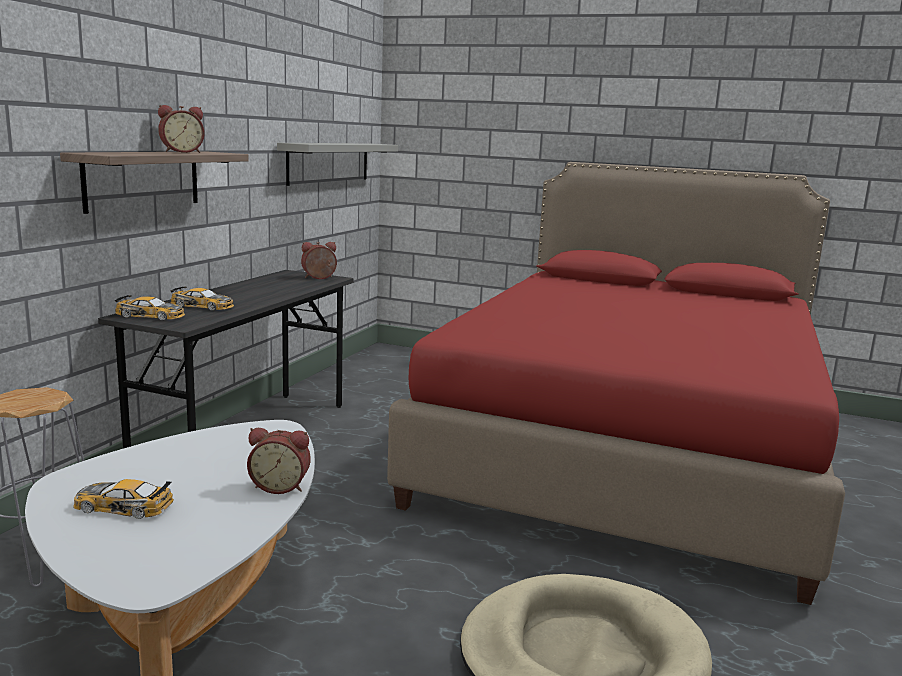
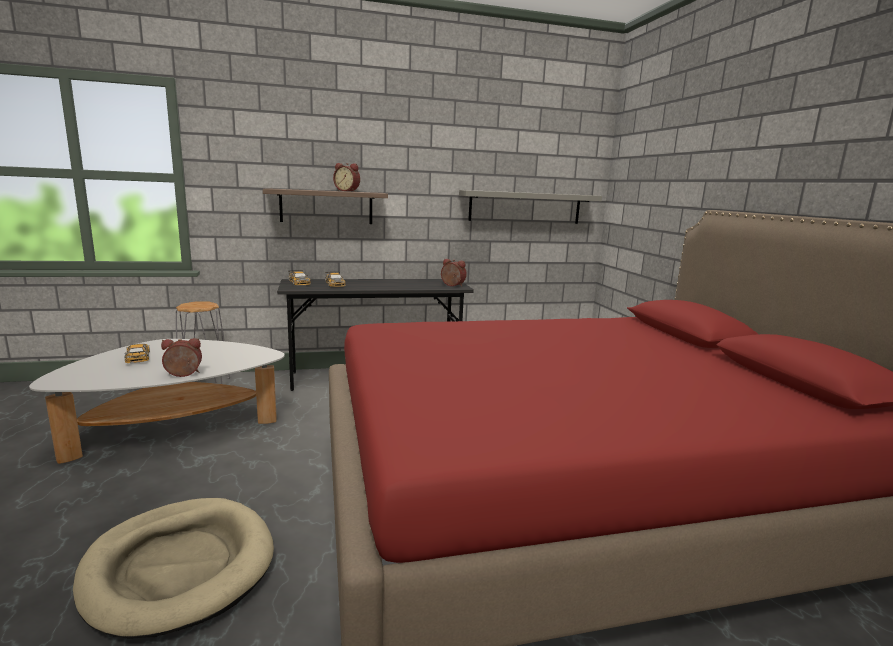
camera: 55 degrees right, 0 degrees up
alarm clock [247,428,311,494] -> alarm clock turned 105 degrees clockwise [161,338,202,377]

